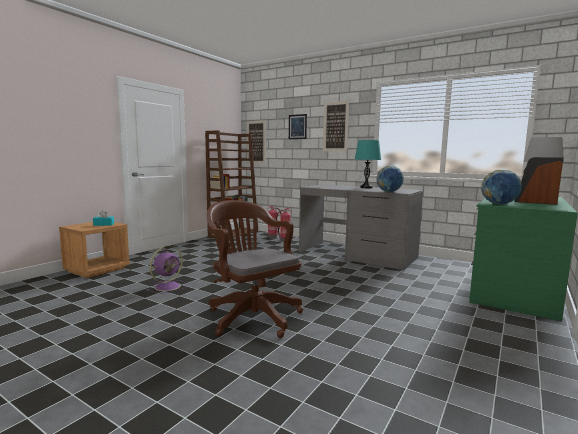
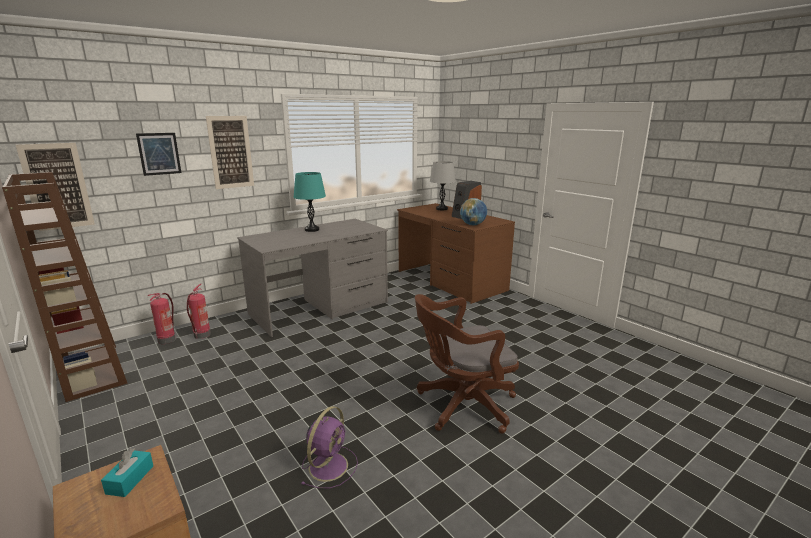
camera: 70 degrees left, 10 degrees up
purple fan [147,245,187,293] -> purple fan turned 60 degrees clockwise [301,406,358,489]
globe [376,165,404,192] -> none
green desk [469,197,578,321] -> brown desk [397,203,515,304]

